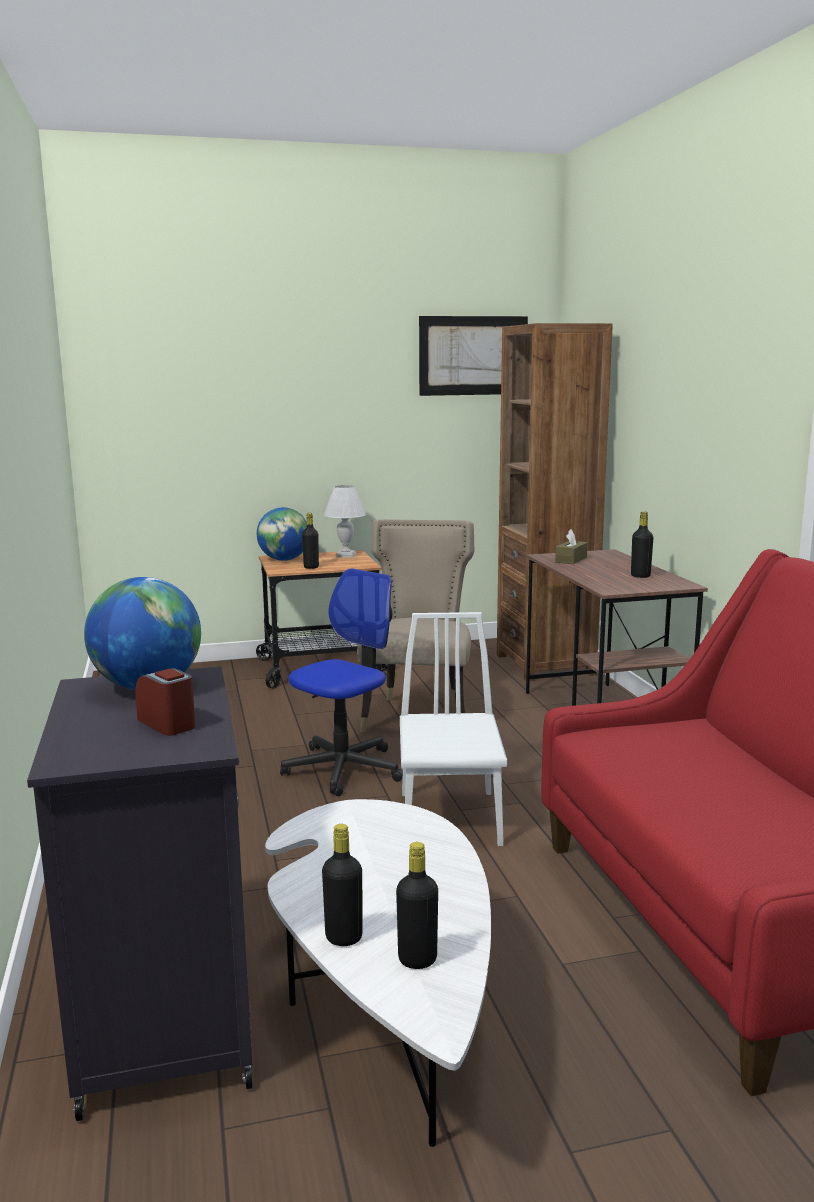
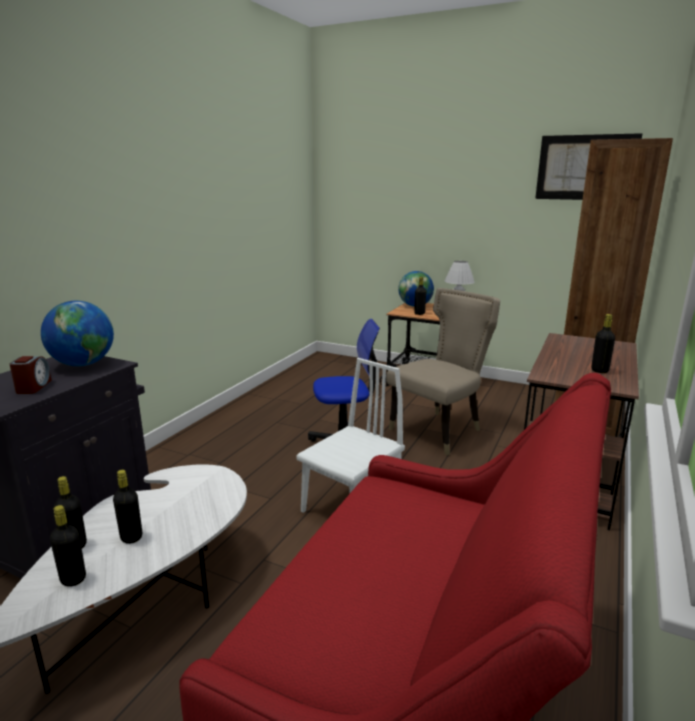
camera: 40 degrees right, 5 degrees up
brown tissue box [555,529,587,564] -> none
none -> black bottle [113,470,142,544]

